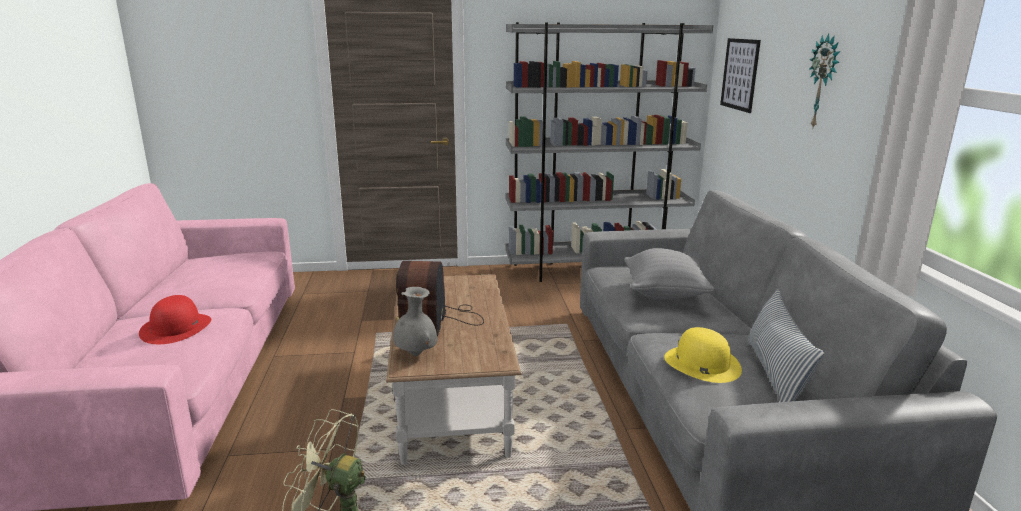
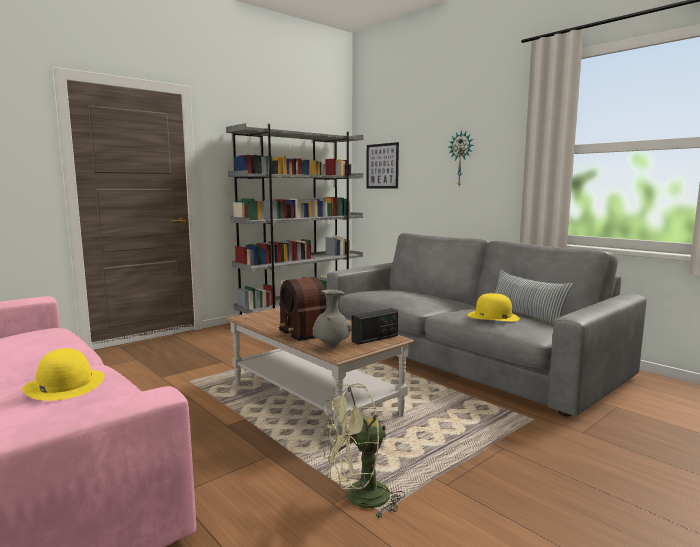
camera: 35 degrees left, 10 degrees down
red hat [139,295,211,344] -> yellow hat [22,348,104,401]
grey pillow [624,248,715,300] -> none
none -> radio [352,308,398,345]

